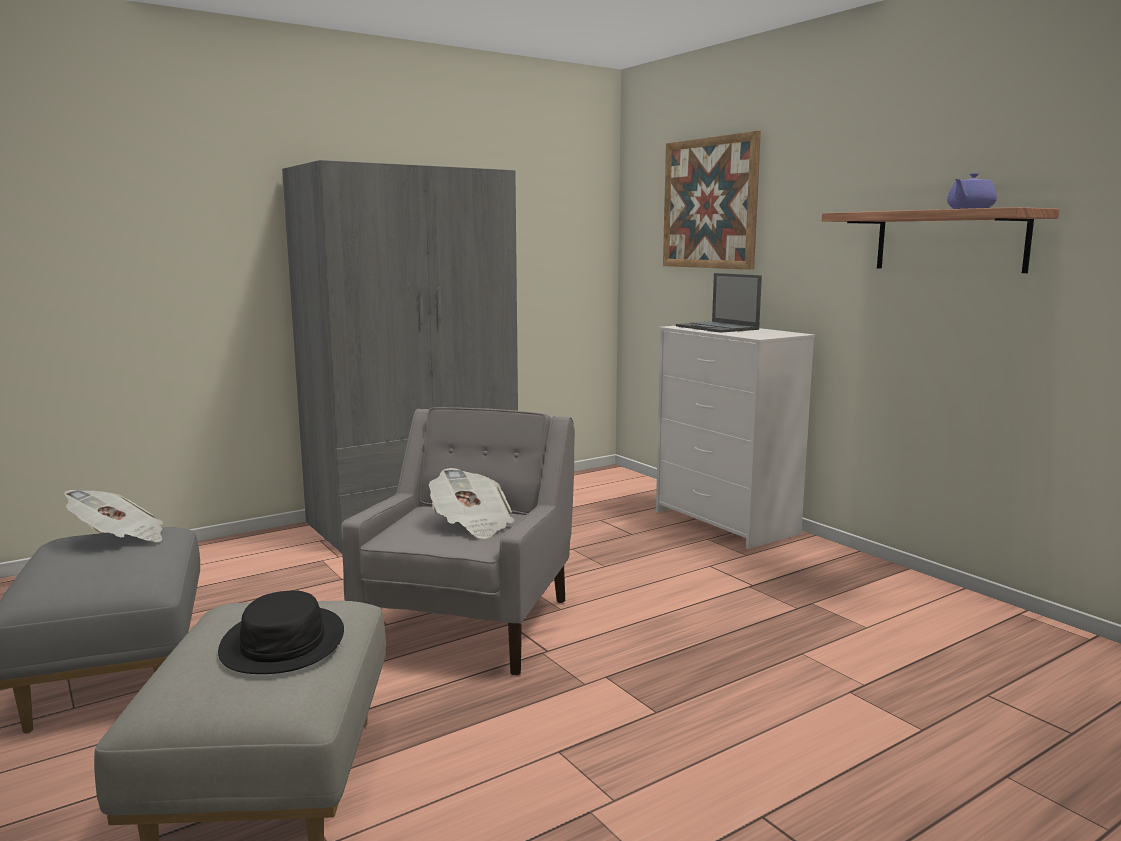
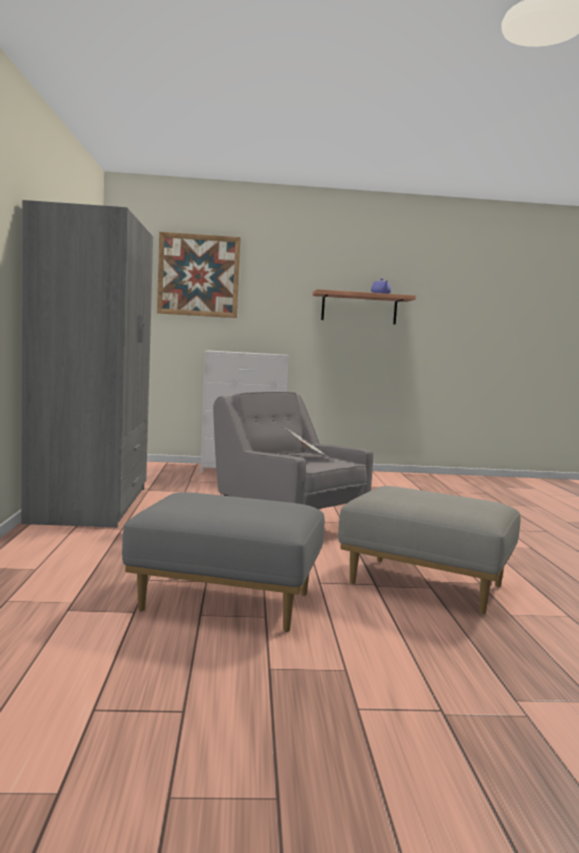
camera: 60 degrees left, 5 degrees down
newspaper [64,490,163,542] -> none
black hat [218,590,344,674] -> none
laptop [676,273,762,333] -> none

